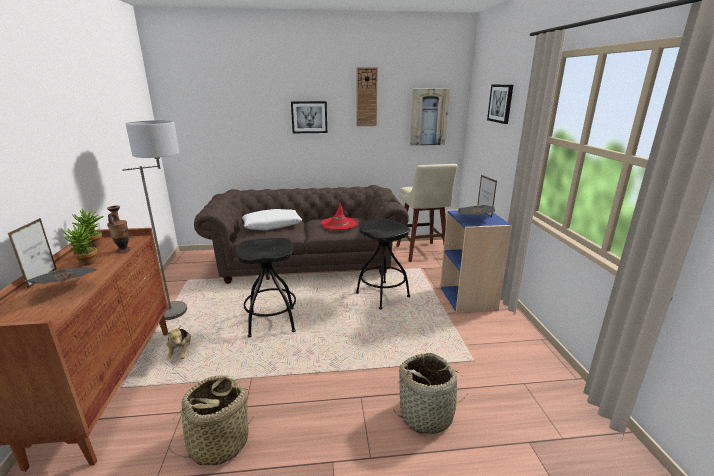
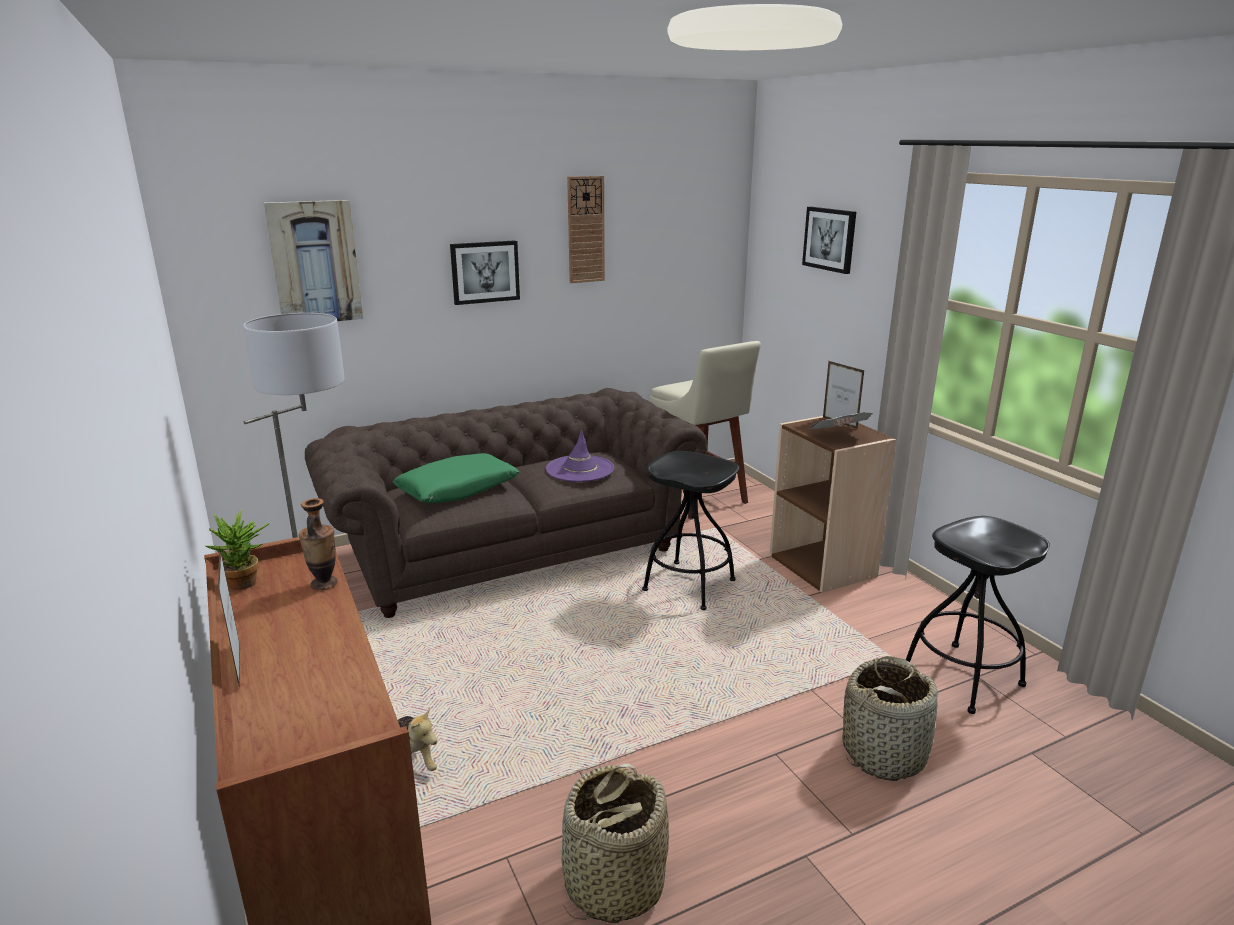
camera: 20 degrees left, 0 degrees up
newspaper [22,267,97,284] -> none
potted plant [62,222,98,266] -> none
black stool [235,238,296,337] -> black stool moved to [906,516,1050,714]
white pillow [242,209,302,230] -> green pillow [393,453,520,503]
red hat [321,203,358,230] -> purple hat [546,429,614,482]
picture [410,89,450,146] -> picture moved to [264,200,363,321]
blue bookcase [440,210,512,313] -> brown bookcase [769,416,897,593]

